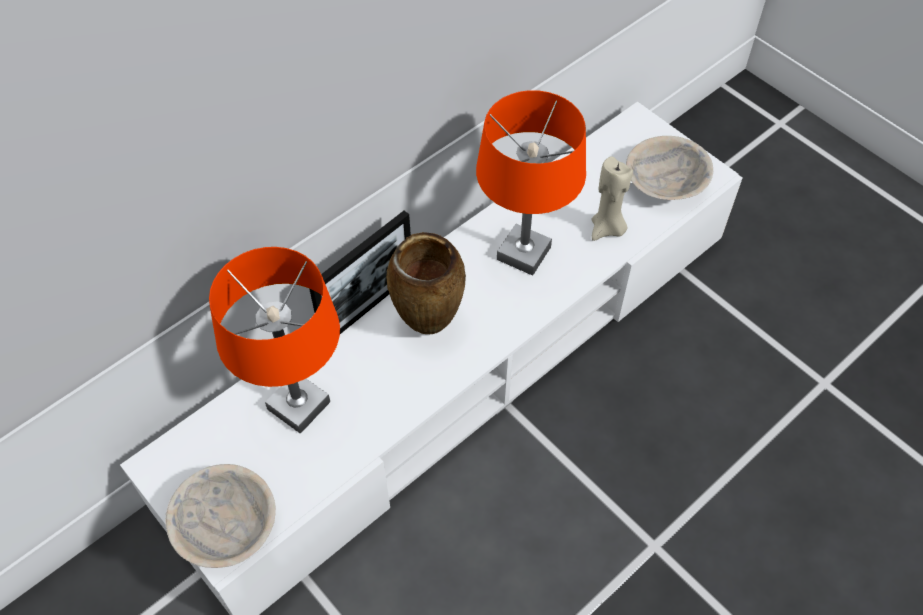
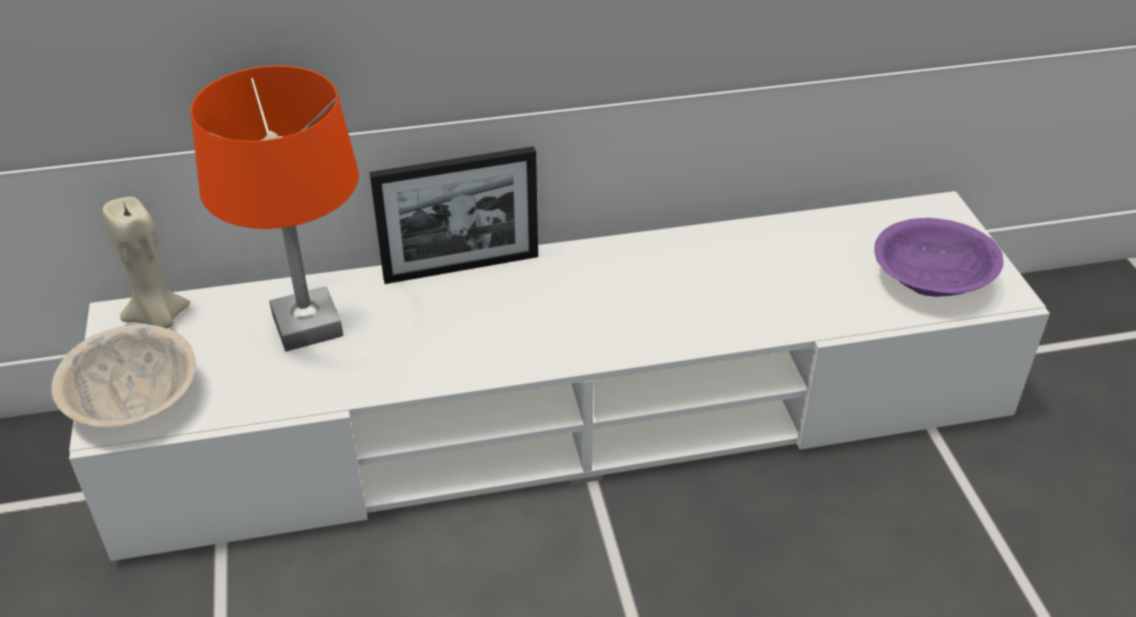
camera: 30 degrees right, 15 degrees down
brown vase [386,232,466,334] -> none
orange table lamp [476,90,586,276] -> none
beige candle [591,157,633,241] -> beige candle moved to [103,197,190,329]
beige bowl [626,136,713,200] -> purple bowl [874,218,1003,297]

